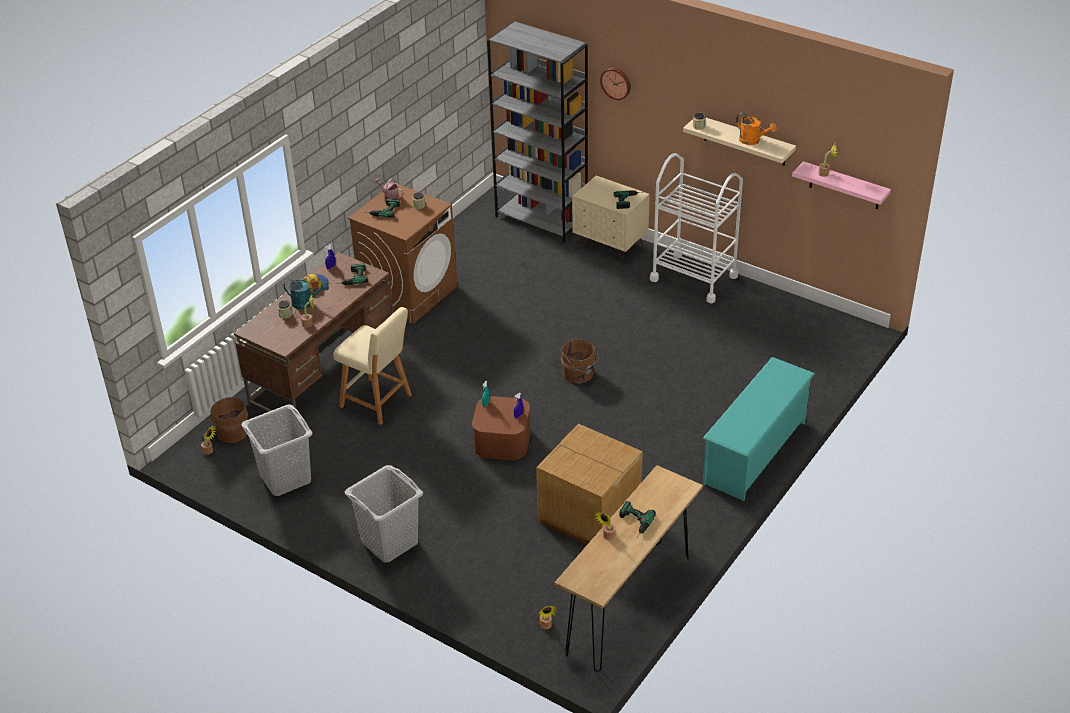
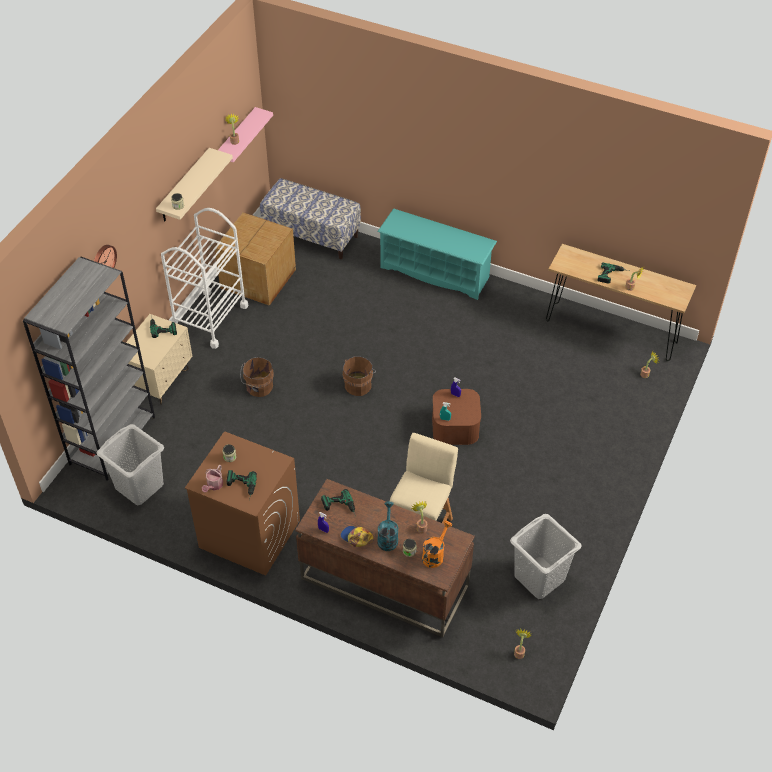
camera: 100 degrees left, 10 degrees up
brown bucket [208,397,248,443] -> brown bucket moved to [240,357,274,397]
grey laundry basket [345,465,423,563] -> grey laundry basket moved to [97,424,164,505]
cardboard box [536,424,643,544] -> cardboard box moved to [215,212,296,306]
orange watering can [736,112,777,145] -> orange watering can moved to [422,521,452,568]
none -> bench [260,178,361,259]

